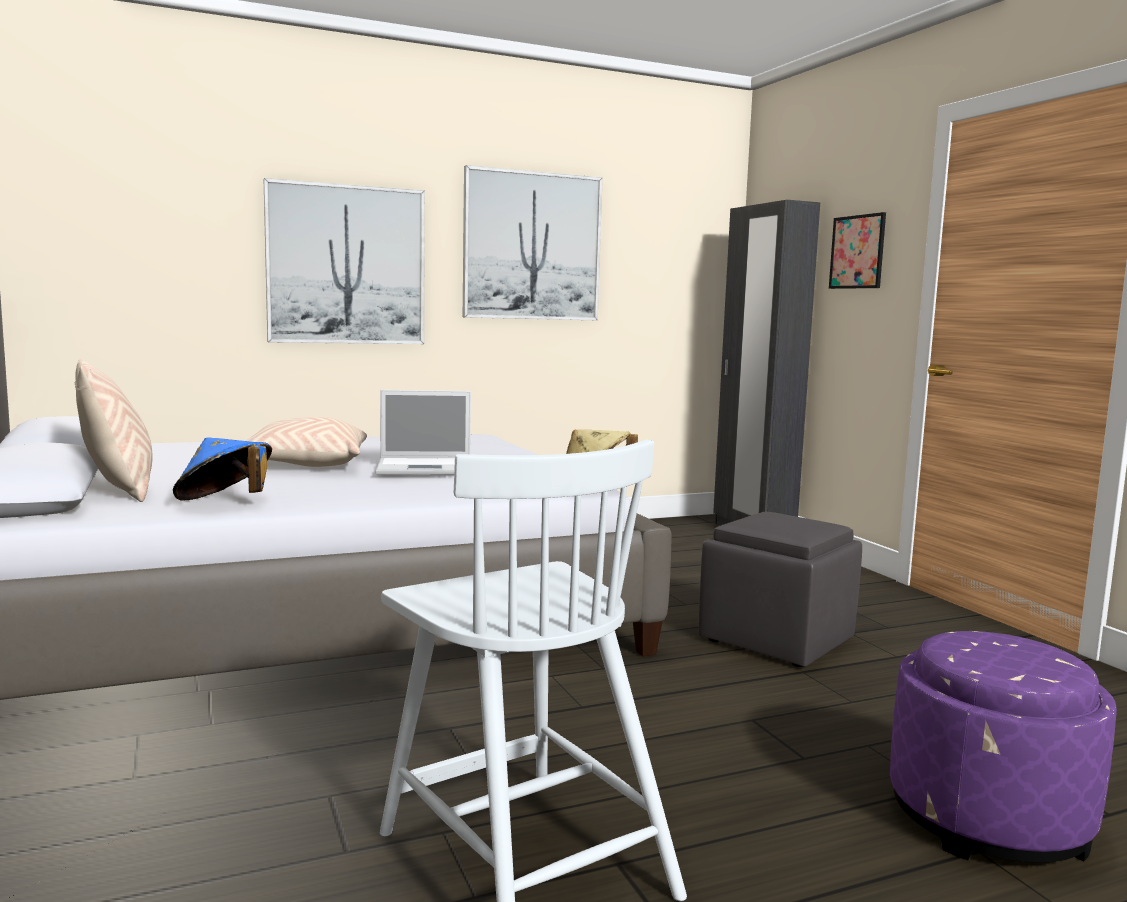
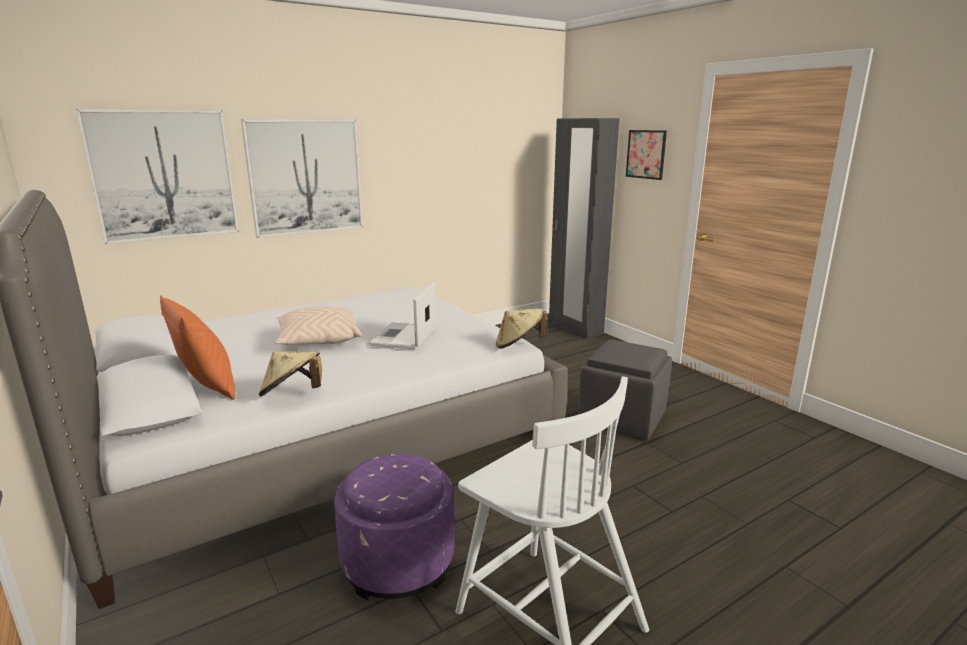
camera: 10 degrees left, 10 degrees up
beige pillow [75,359,152,502] -> orange pillow [160,295,235,400]
blue hat [173,437,272,501] -> beige hat [259,351,322,397]
laptop [376,390,471,475] -> laptop turned 120 degrees clockwise [369,282,436,349]
picture [463,165,603,320] -> picture moved to [76,109,239,244]
purple ottoman [890,631,1117,863] -> purple ottoman moved to [334,454,455,600]

